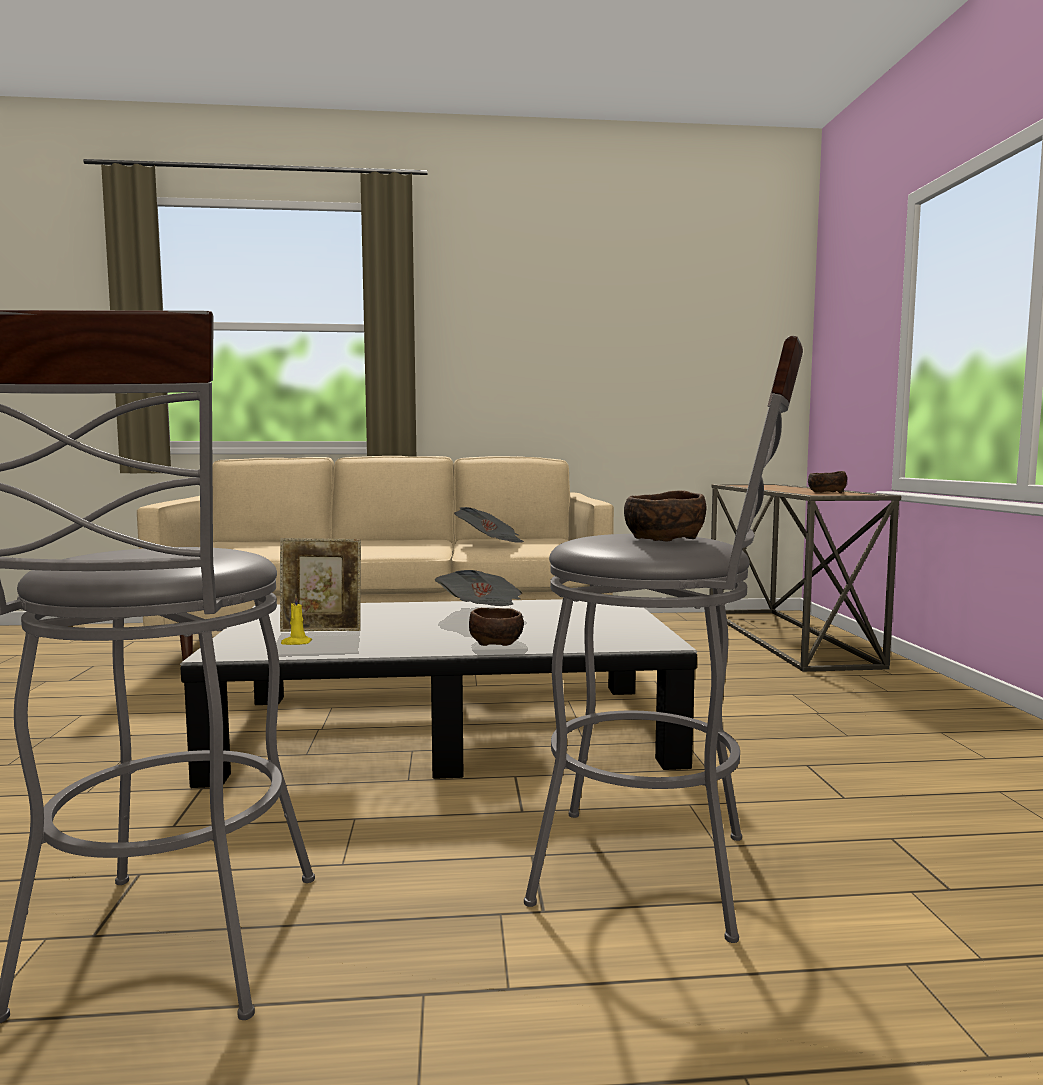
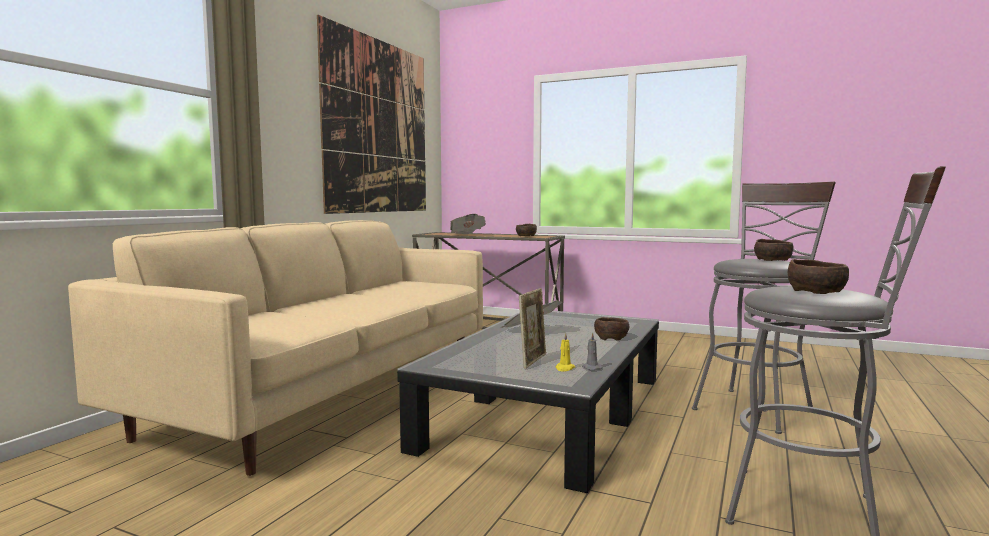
camera: 60 degrees left, 0 degrees up
newspaper [454,507,524,543] -> newspaper moved to [450,214,486,234]
none -> picture [317,15,426,214]
none -> grey candle [582,332,602,370]
none -> brown bowl [788,259,849,294]

